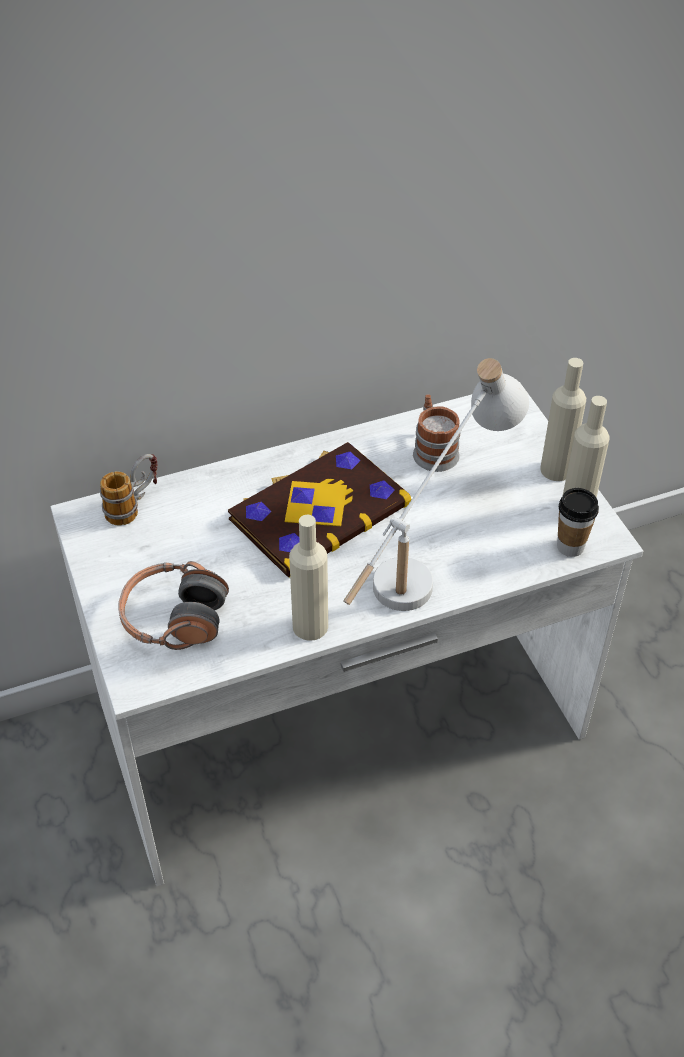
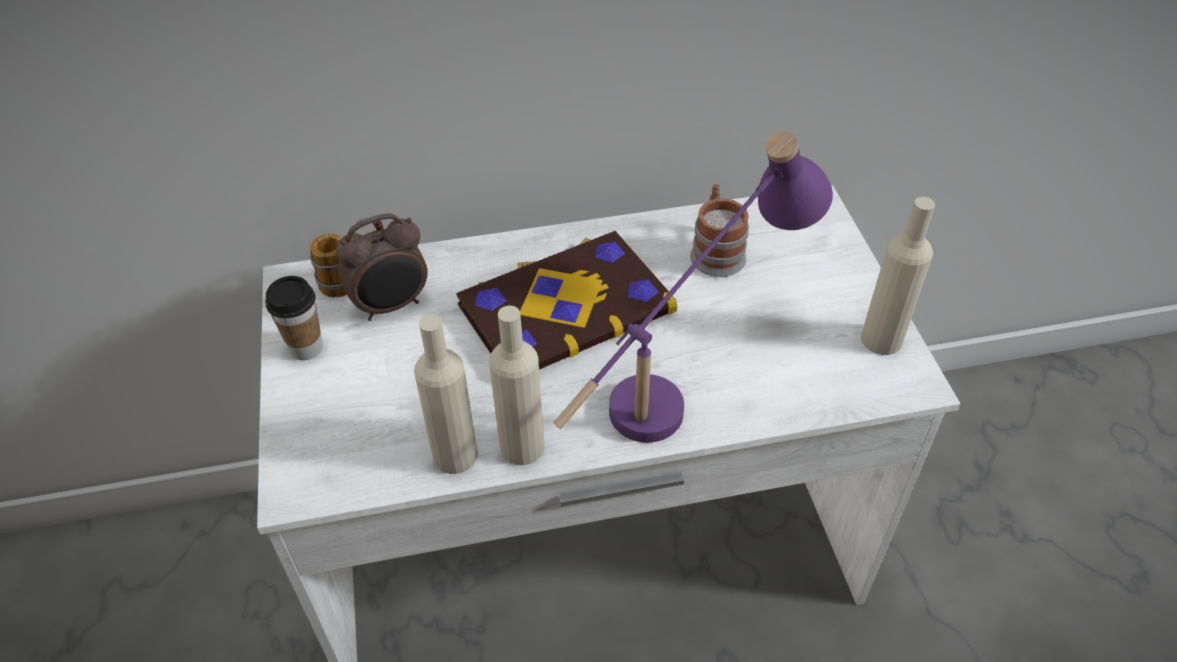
camera: 10 degrees right, 0 degrees up
headphones [118,561,229,650] -> none
white table lamp [343,358,529,611] -> purple table lamp [553,131,833,443]
beige bottle [540,358,586,481] -> beige bottle moved to [414,314,478,474]
cup [557,488,599,557] -> cup moved to [265,276,323,360]
none -> alarm clock [336,213,428,321]

